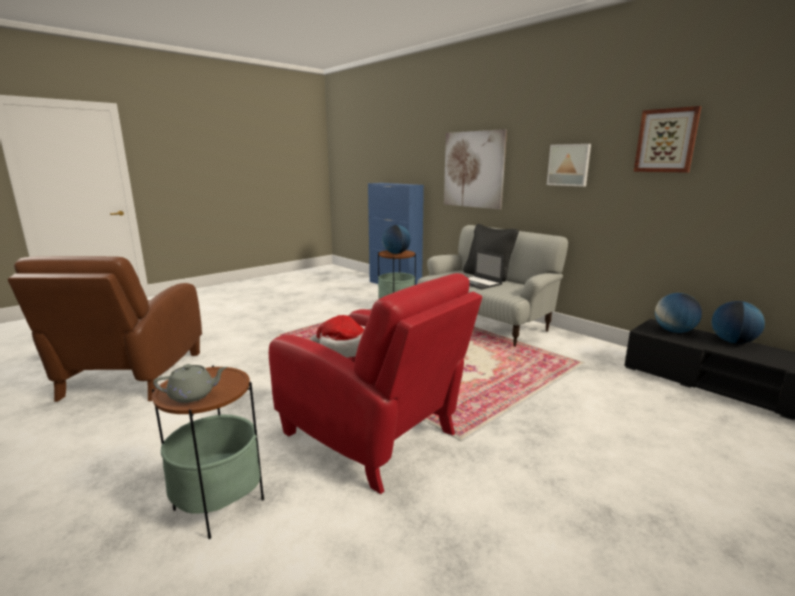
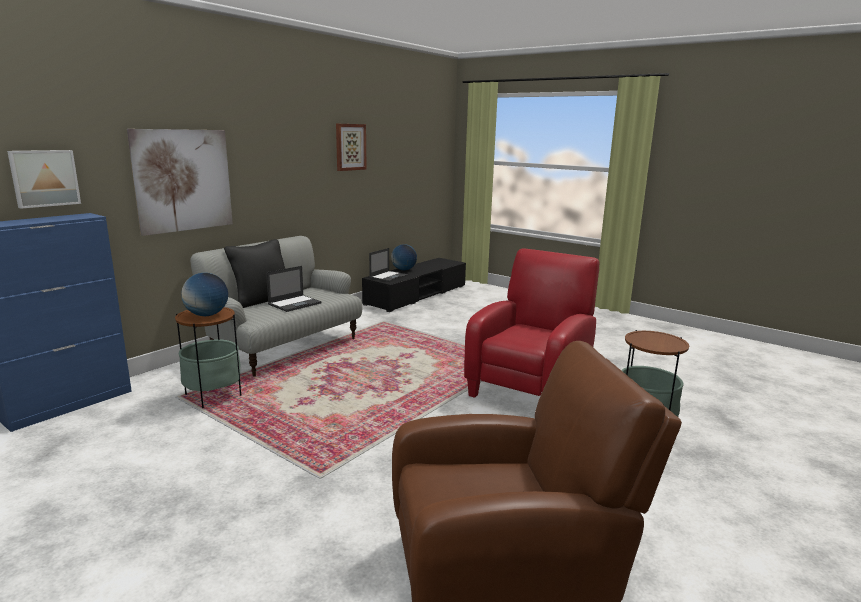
camera: 100 degrees left, 0 degrees up
grey teapot [153,364,227,403] -> none
hat [310,315,365,358] -> none
picture [547,144,591,187] -> picture moved to [7,150,81,209]
globe [655,293,702,333] -> laptop [369,248,408,282]

